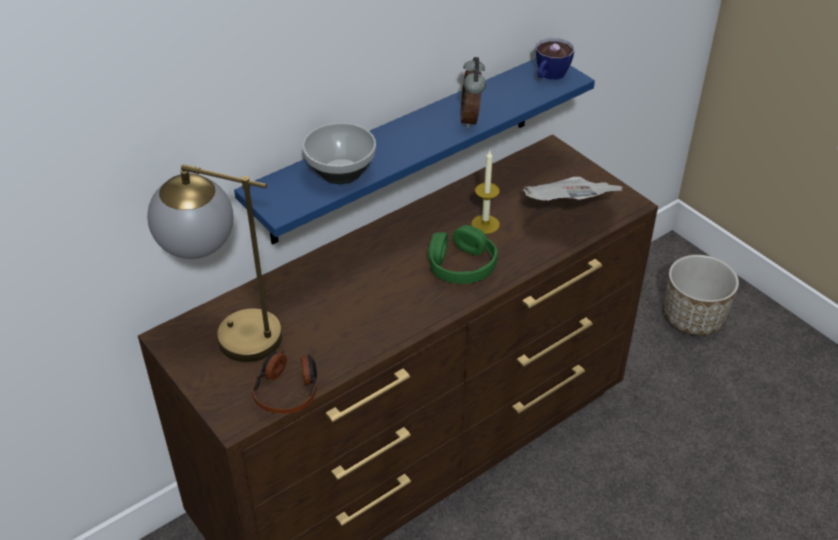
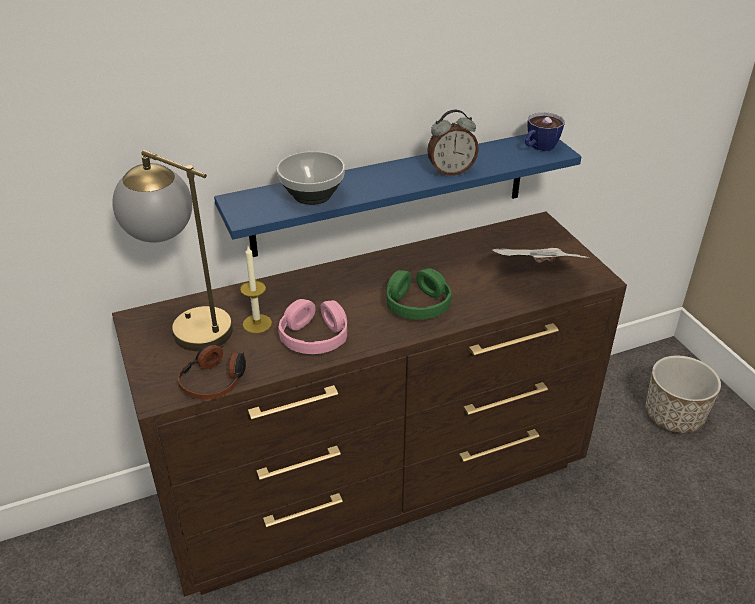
camera: 15 degrees right, 5 degrees down
alarm clock [461,57,486,129] -> alarm clock turned 120 degrees counterclockwise [427,110,479,176]
candle [471,150,500,234] -> candle moved to [240,246,272,333]
none -> pink headphones [278,299,347,354]

